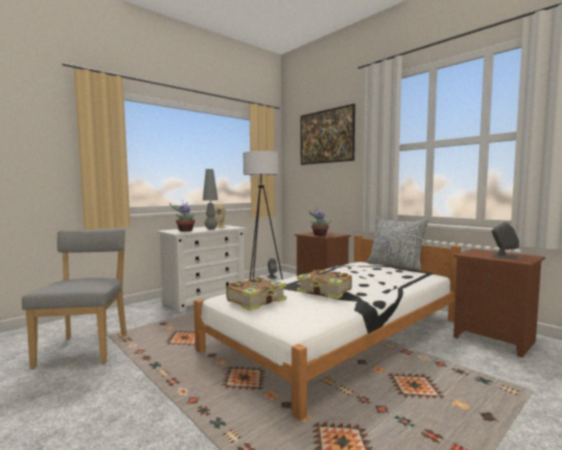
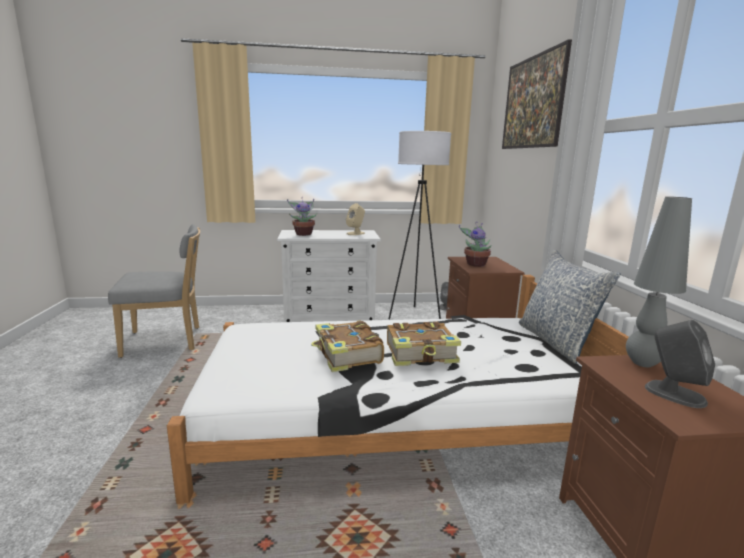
camera: 35 degrees right, 10 degrees up
grey chair [22,229,127,369] -> grey chair turned 45 degrees clockwise [108,224,200,358]
grey table lamp [203,169,218,230] -> grey table lamp moved to [626,197,692,367]
book [226,277,287,311] -> book moved to [387,322,461,366]

